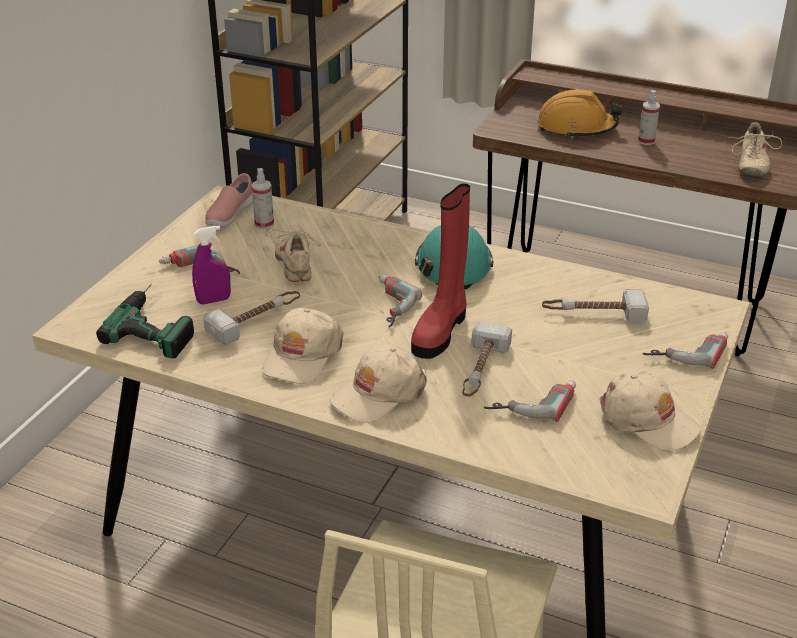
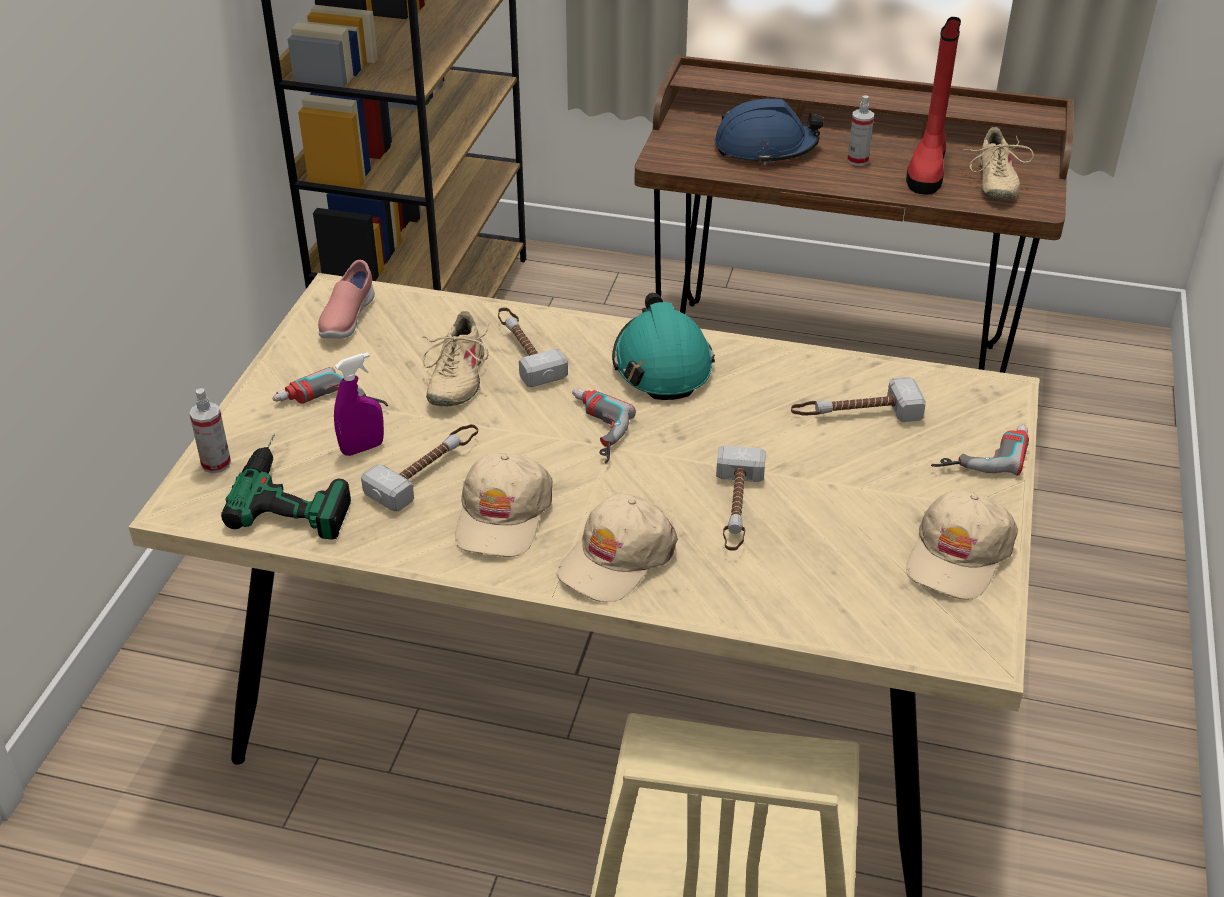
camera: 10 degrees left, 5 degrees up
spray bottle [252,168,274,229] -> spray bottle moved to [189,388,231,474]
beige shoe [265,225,327,282] -> beige shoe turned 150 degrees counterclockwise [422,311,489,406]
red boot [411,183,470,359] -> red boot moved to [906,17,961,194]
power drill [484,380,576,422] -> none
orange hard hat [538,90,623,139] -> blue hard hat [715,99,824,165]
beige cap [600,370,701,452] -> beige cap turned 90 degrees clockwise [906,490,1018,600]
none -> hammer [498,308,568,387]

